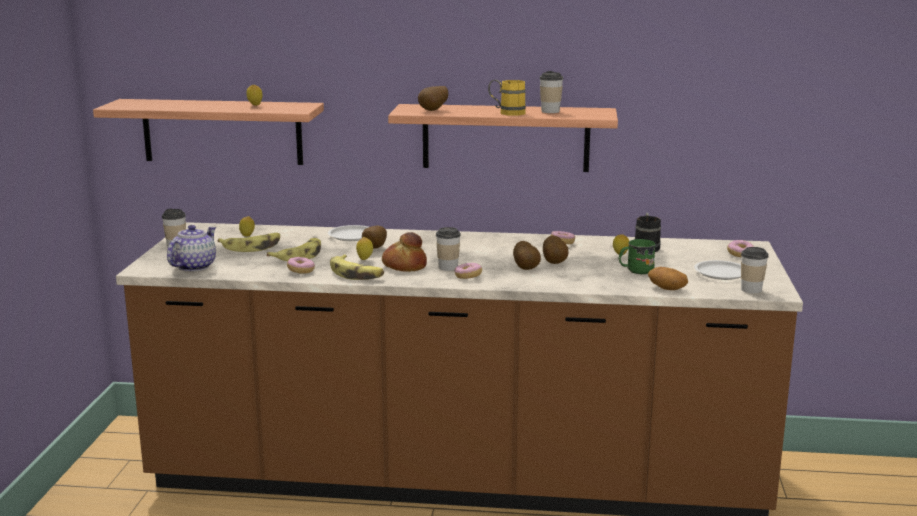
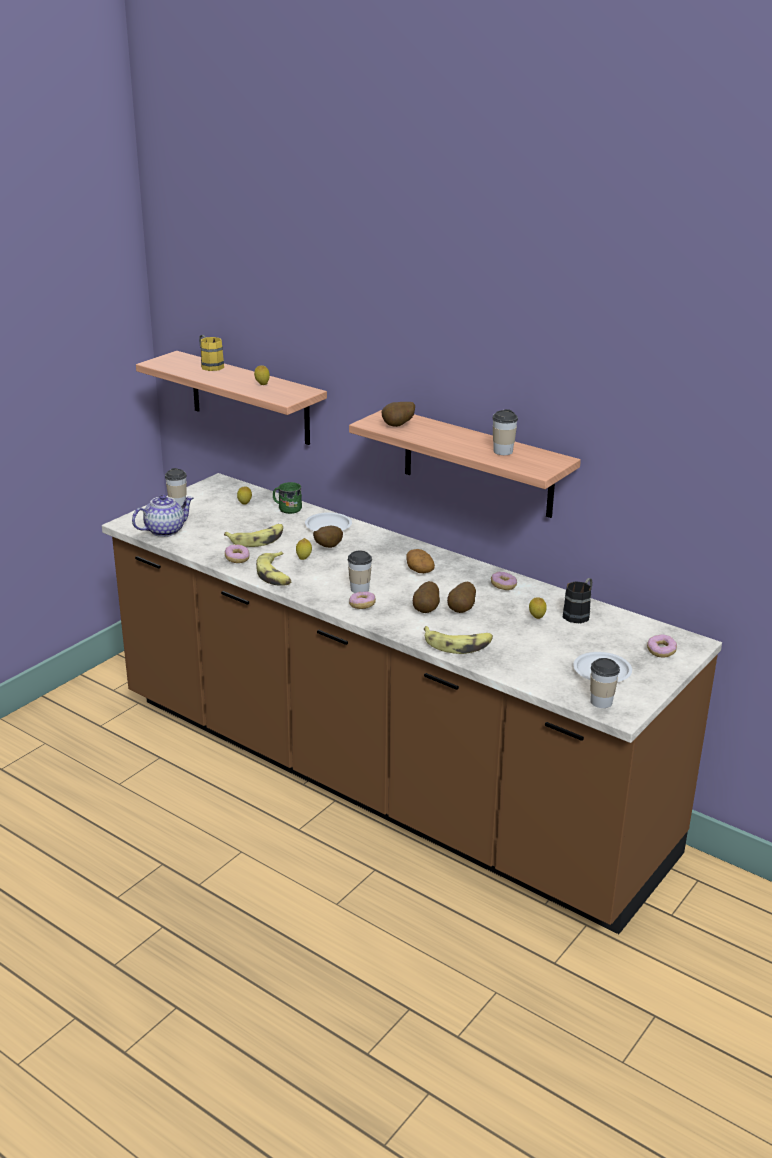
camera: 30 degrees right, 10 degrees up
banana [218,233,280,252] -> banana moved to [424,626,493,654]
bread [382,232,427,272] -> none
yellow mug [488,80,526,116] -> yellow mug moved to [199,335,224,371]
green mug [618,239,656,274] -> green mug moved to [273,482,302,514]
potato [648,267,688,290] -> potato moved to [406,549,435,573]

